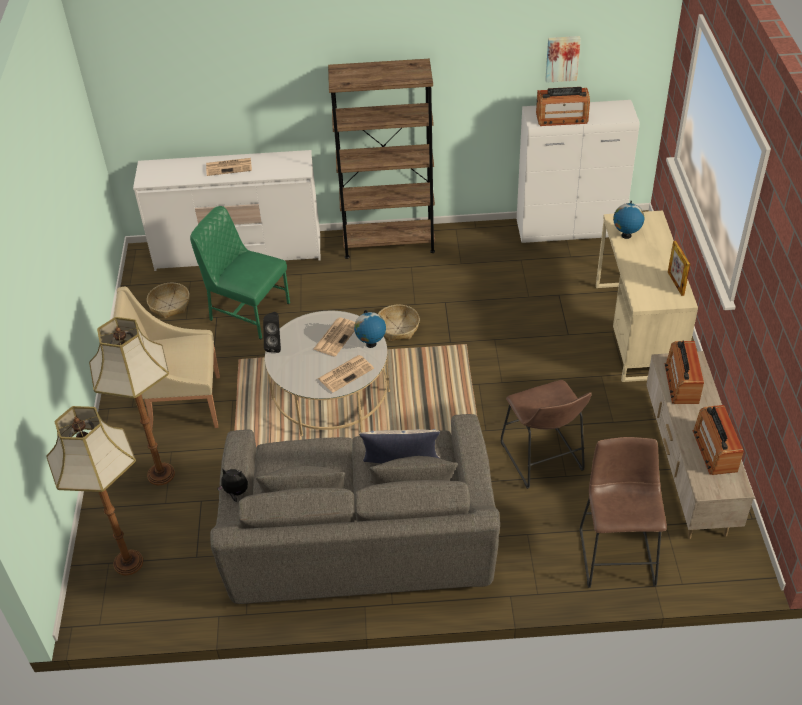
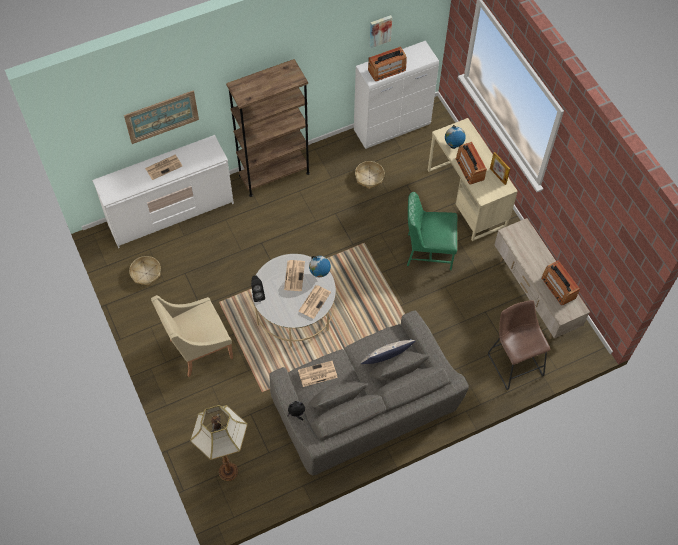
camera: 25 degrees left, 15 degrees up
floor lamp [89,317,175,485] -> none
green chair [190,206,290,339] -> green chair moved to [407,192,457,270]
basket [378,305,420,341] -> basket moved to [355,161,385,189]
brown stool [501,380,592,489] -> none
radio [665,340,704,404] -> radio moved to [455,142,487,185]
none -> picture [124,90,199,144]
none -> newspaper [298,361,338,387]

